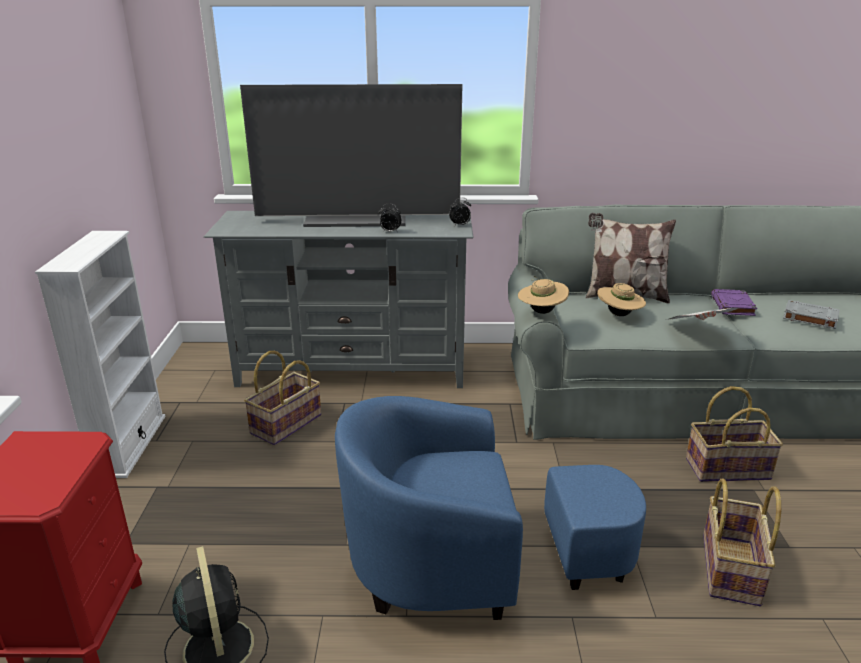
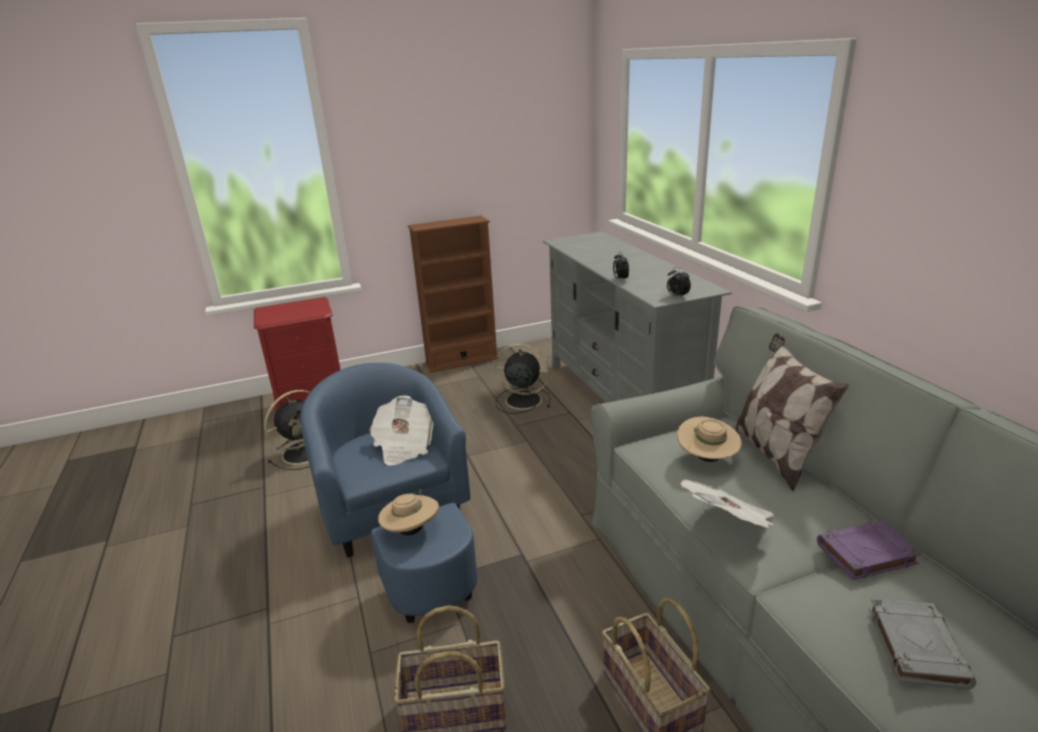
camera: 70 degrees right, 0 degrees up
white bookcase [35,231,166,478] -> brown bookcase [408,216,499,373]
television [240,84,462,227] -> none
basket [244,351,321,445] -> black fan [495,344,551,414]
beige hat [518,276,569,314] -> beige hat moved to [378,489,439,535]
none -> newspaper [369,395,434,466]

